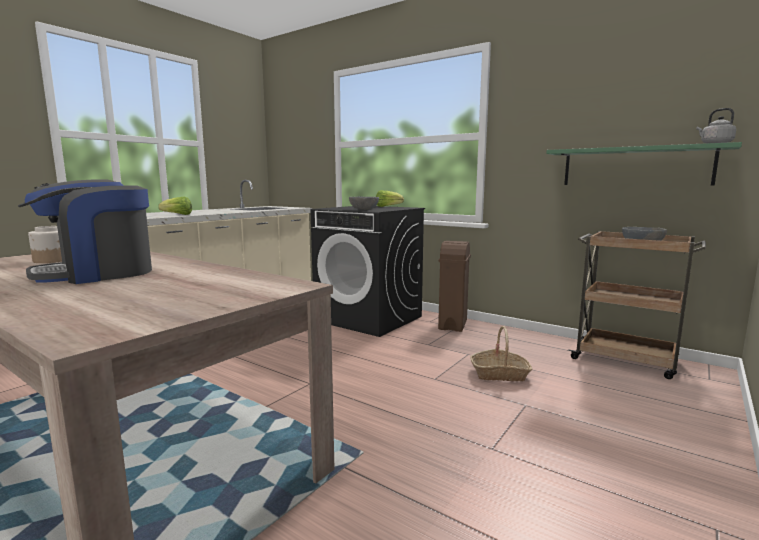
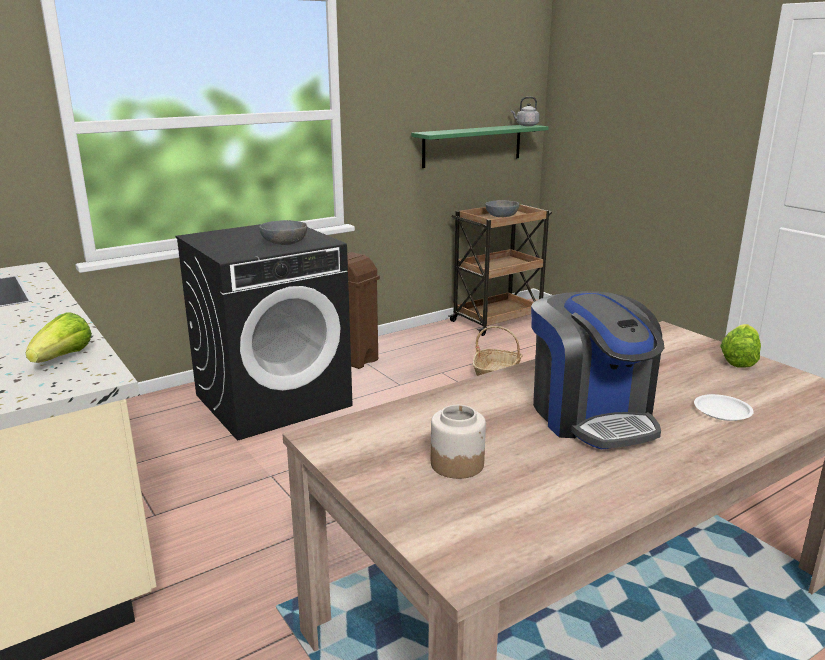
camera: 70 degrees left, 10 degrees up
lettuce [376,190,404,207] -> lettuce moved to [720,324,761,368]
none -> white plate [694,394,754,421]

